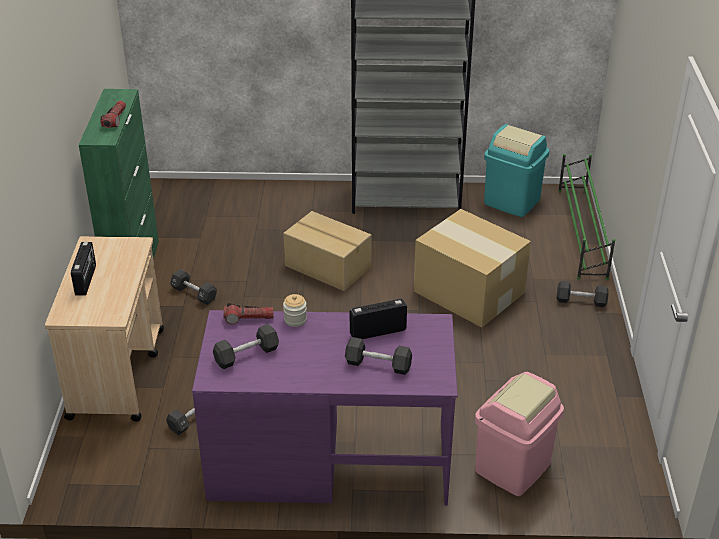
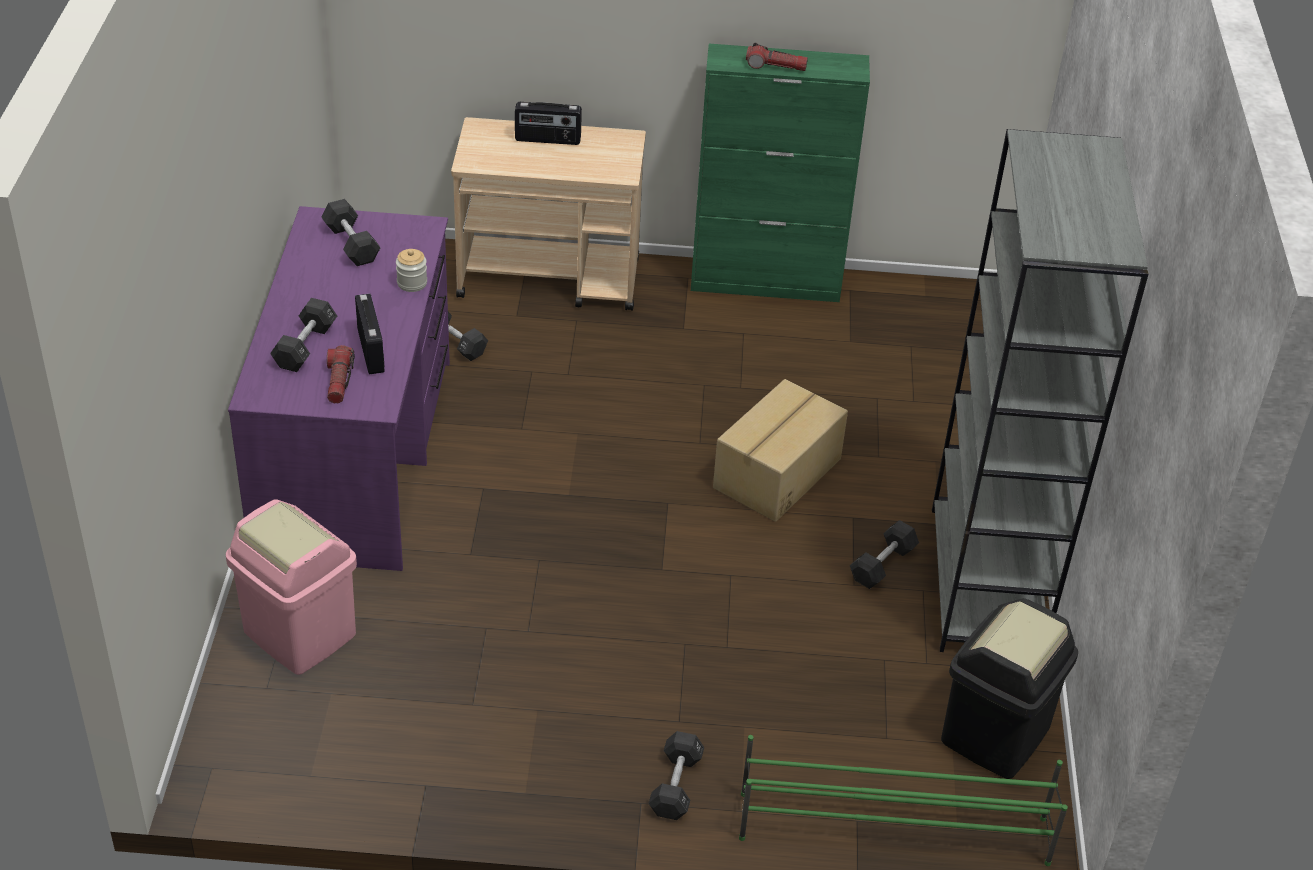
camera: 90 degrees right, 5 degrees up
black dumbbell [170,269,217,305] -> black dumbbell moved to [850,520,919,589]
flashlight [223,303,273,324] -> flashlight moved to [327,345,355,404]
cardboard box [414,209,531,327] -> none
turquoise trash can [484,124,550,217] -> black trash can [941,598,1078,779]

